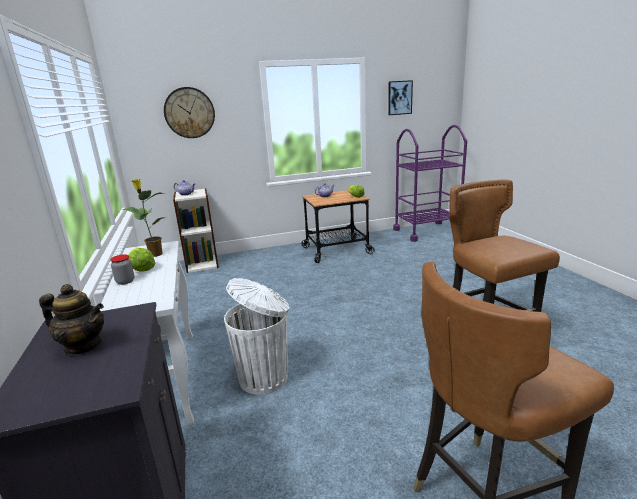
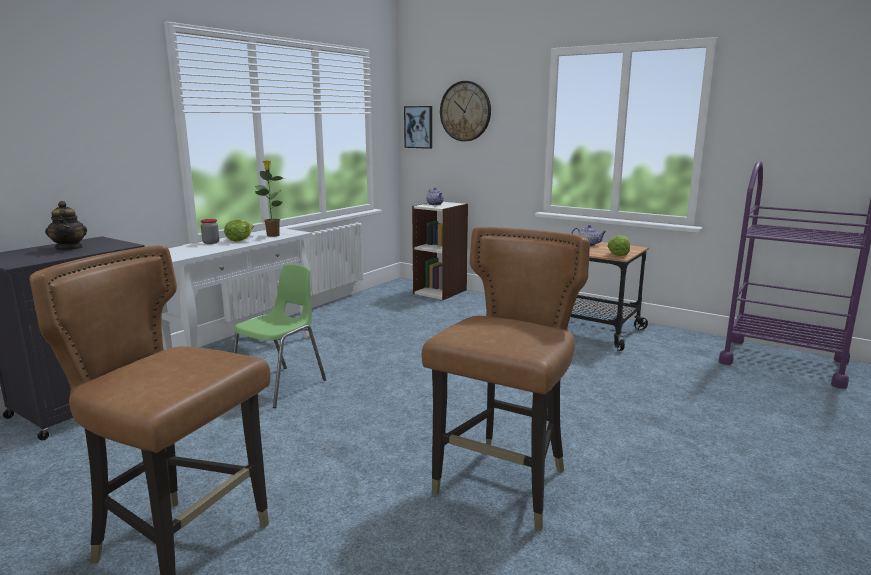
camera: 50 degrees right, 5 degrees down
white trash can [224,278,289,395] -> green chair [233,264,326,408]
picture [388,80,413,115] -> picture moved to [404,106,432,149]

